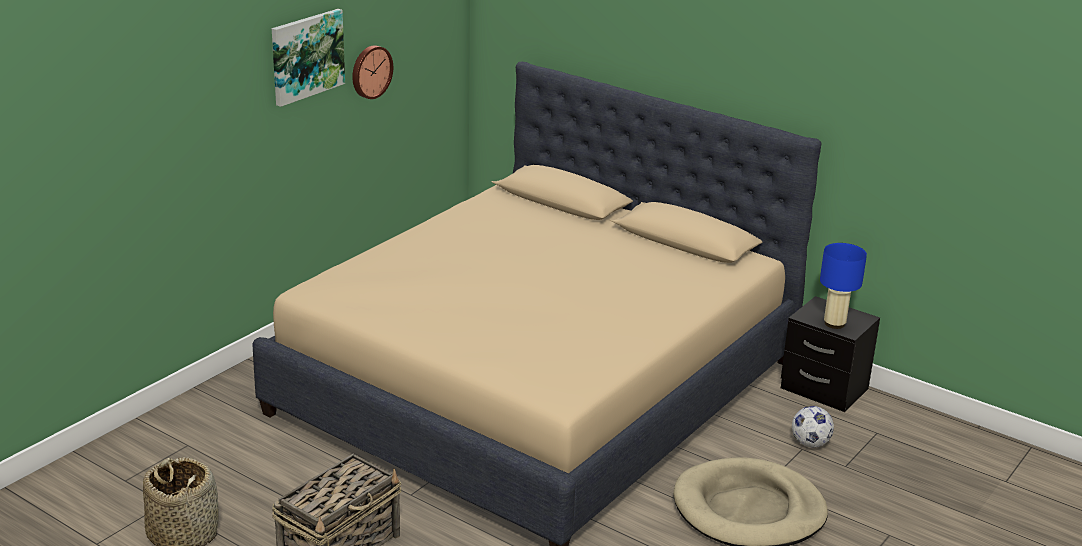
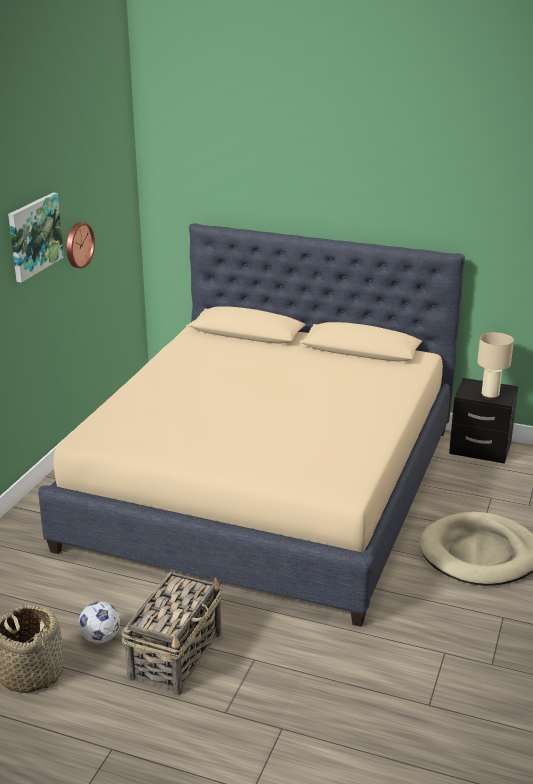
camera: 15 degrees left, 0 degrees up
football [792,406,834,448] -> football moved to [79,602,120,643]
blue table lamp [820,243,867,329] -> beige table lamp [477,332,514,400]

